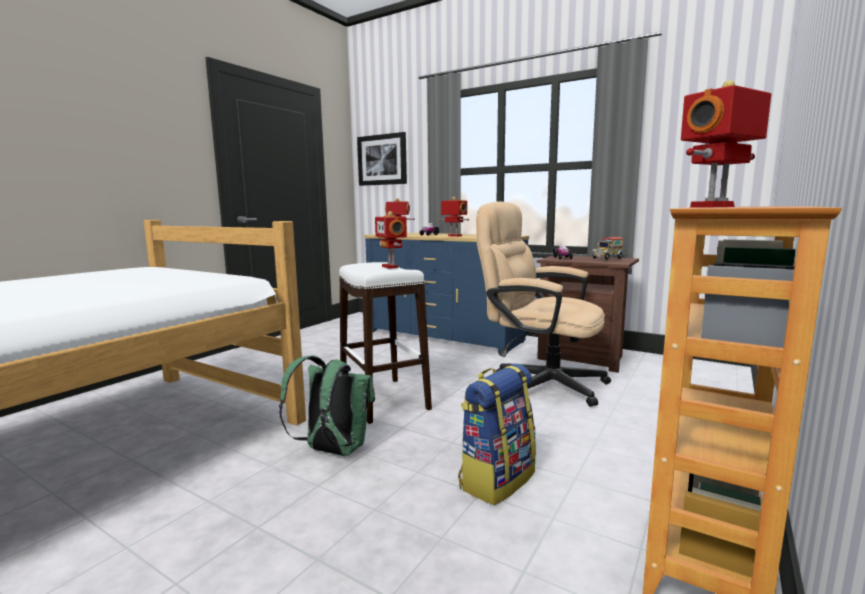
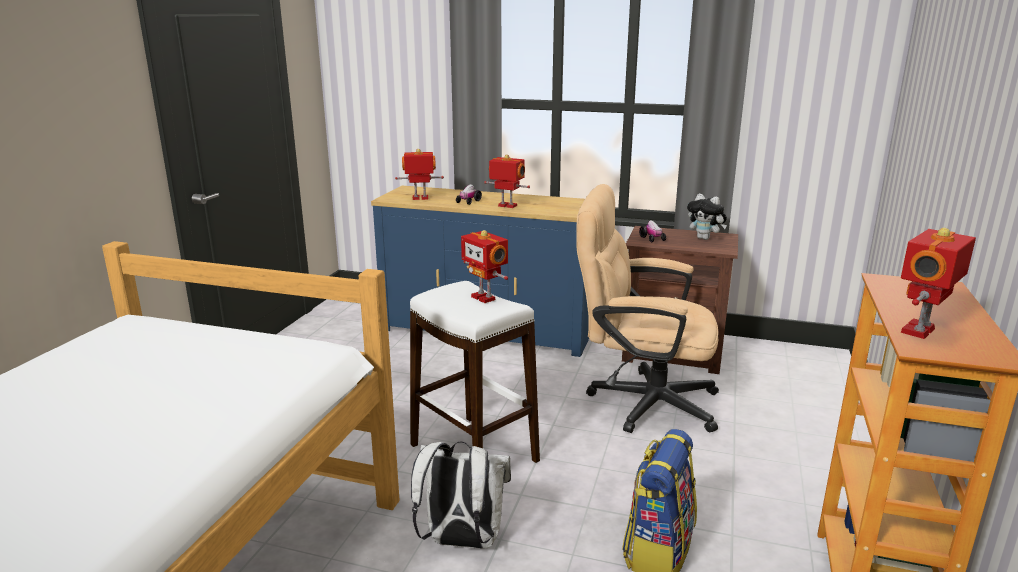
camera: 15 degrees left, 10 degrees up
green backpack [279,356,375,456] -> white backpack [411,441,511,549]
picture [357,132,407,186] -> none
toy truck [592,237,624,260] -> plush toy [687,194,727,240]

